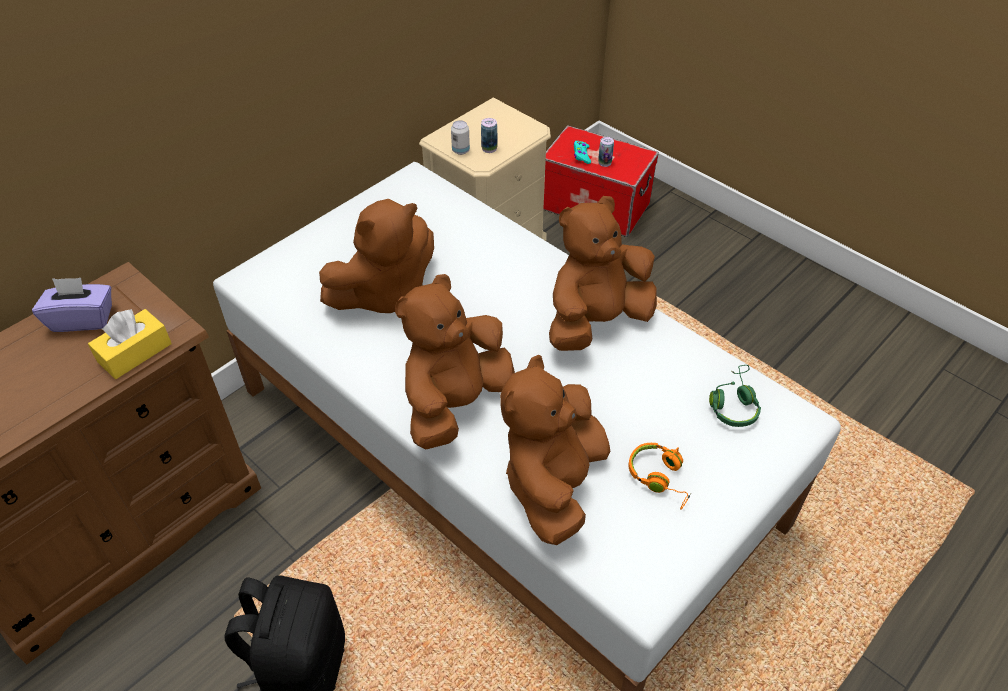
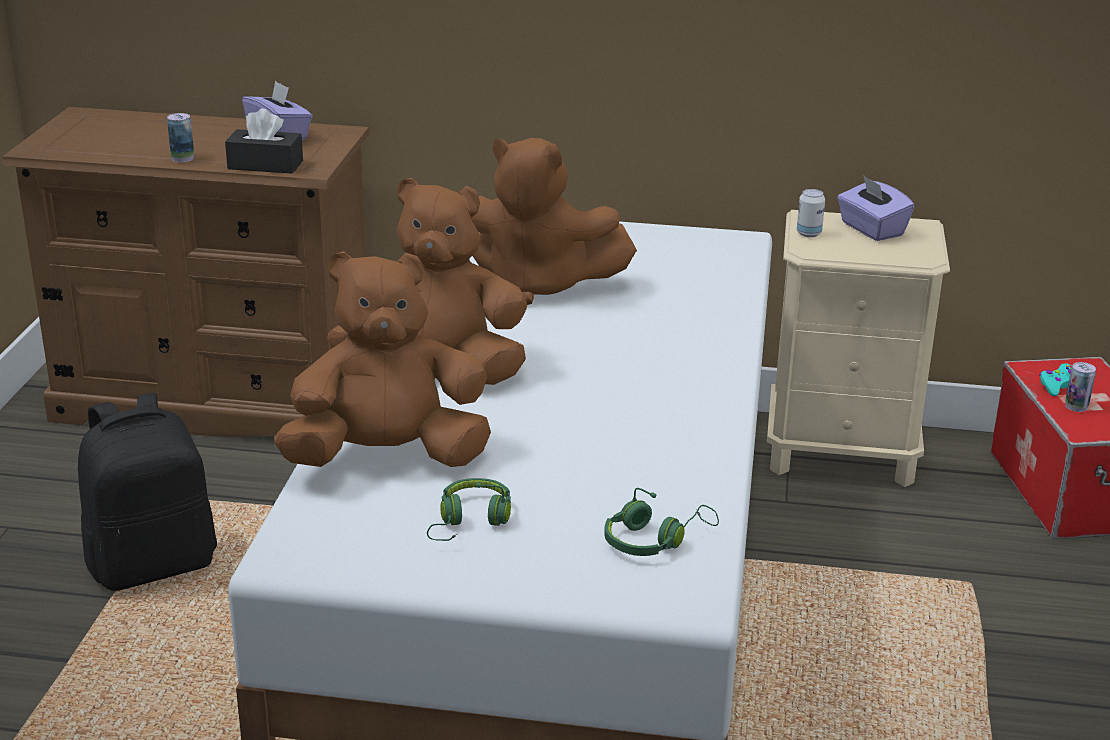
camera: 55 degrees right, 20 degrees down
yellow tissue box [88,309,172,379] -> black tissue box [225,108,303,174]
can [481,118,497,153] -> can moved to [167,113,194,162]
brown plush toy [549,196,657,351] -> none
orange headphones [628,443,691,510] -> green headphones [427,478,511,541]
none -> purple tissue box [837,175,914,241]

